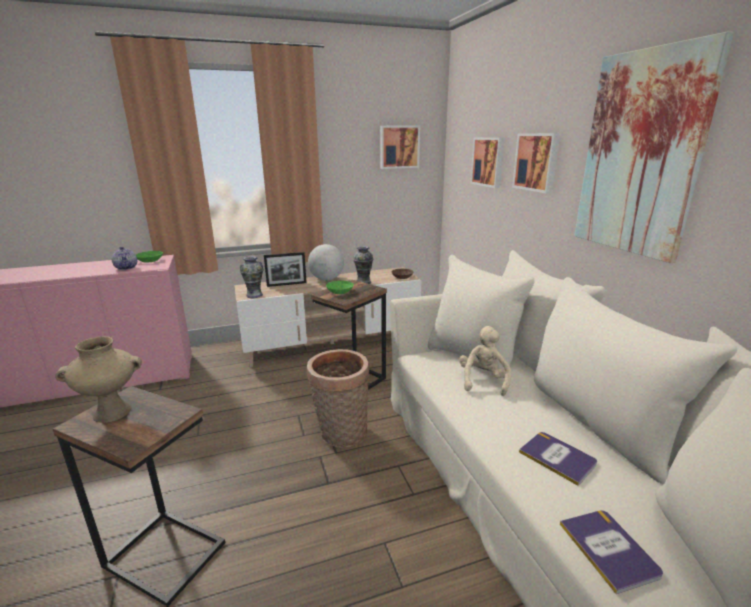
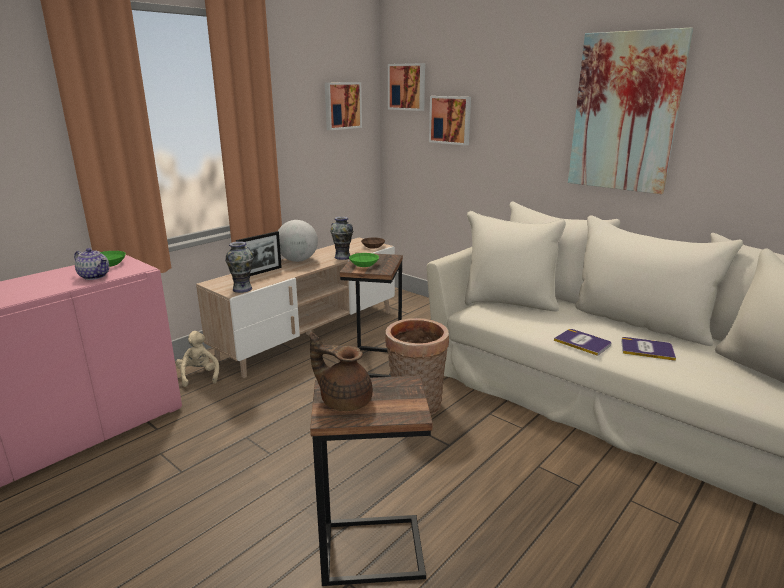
camera: 30 degrees left, 0 degrees up
beige vase [55,336,142,423] -> brown teapot [310,332,373,411]
beige plush toy [459,326,511,396] -> beige plush toy moved to [176,331,219,387]
picture [512,133,560,193] -> picture moved to [388,63,425,111]
book [560,510,663,594] -> book moved to [554,329,611,356]

